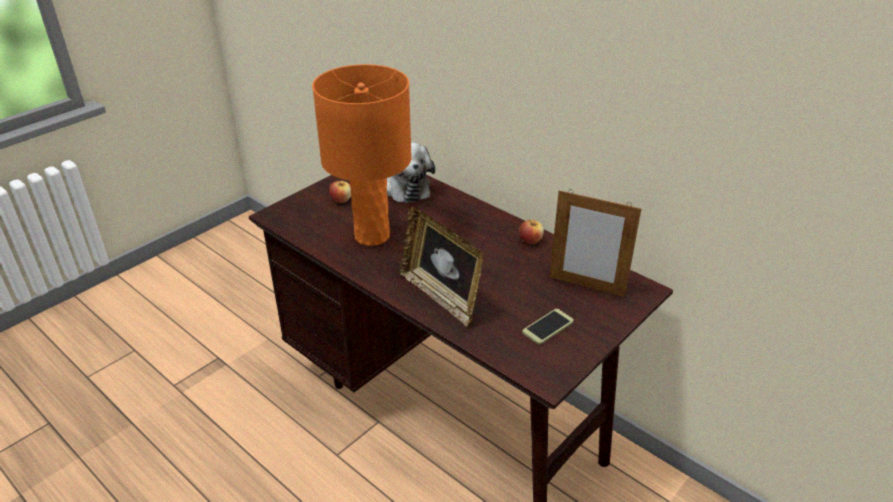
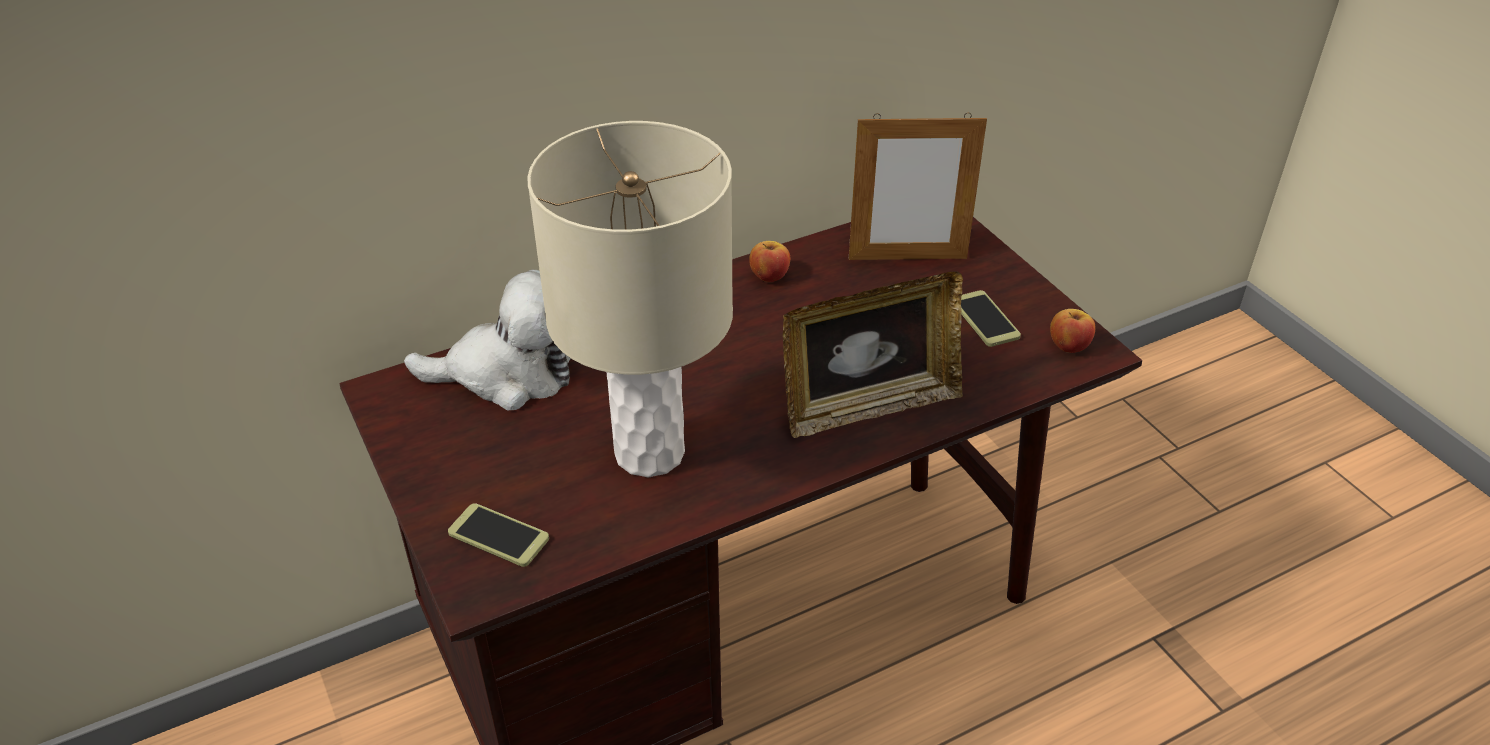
camera: 70 degrees left, 5 degrees up
orange table lamp [312,64,412,246] -> beige table lamp [527,121,733,477]
apple [329,180,351,203] -> apple moved to [1050,309,1096,353]
picture frame [550,189,642,297] -> picture frame turned 45 degrees clockwise [849,113,987,260]
none -> phone [448,503,549,567]

